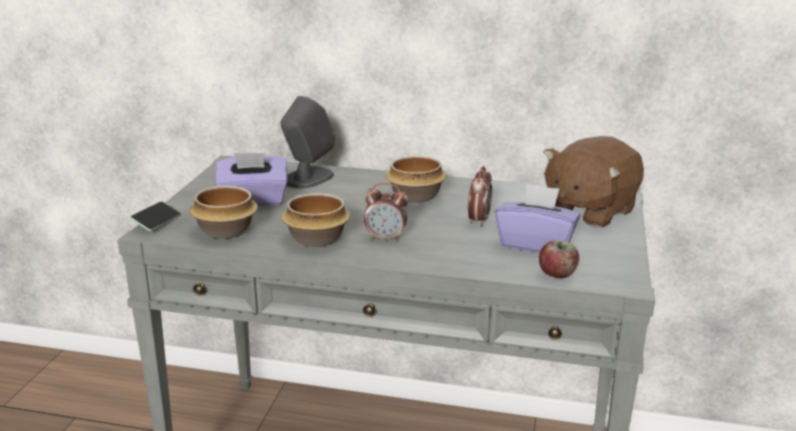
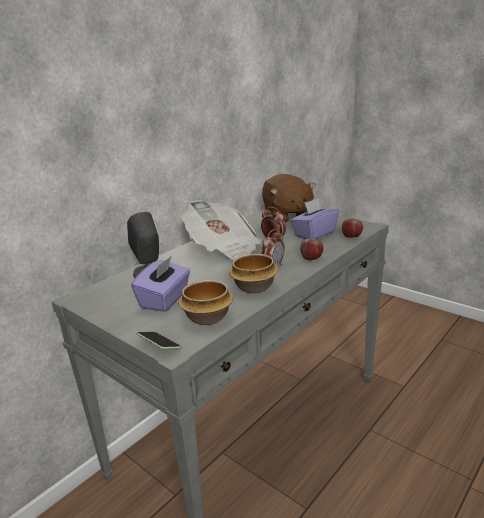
camera: 60 degrees left, 0 degrees up
bowl [386,156,447,203] -> newspaper [181,200,261,260]
none -> apple [300,238,323,260]

